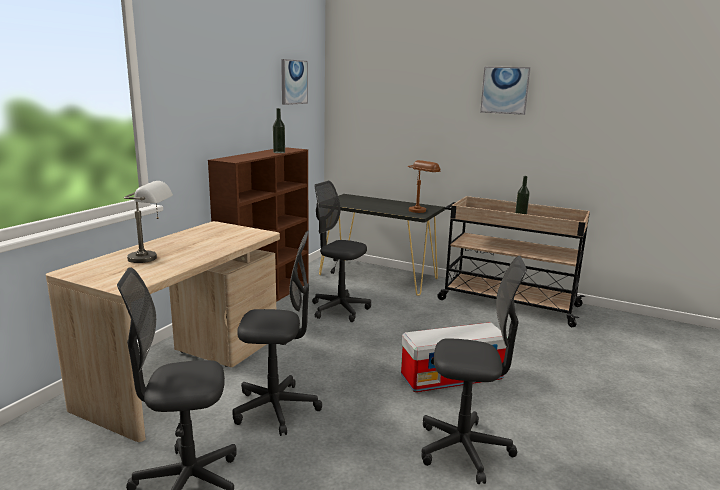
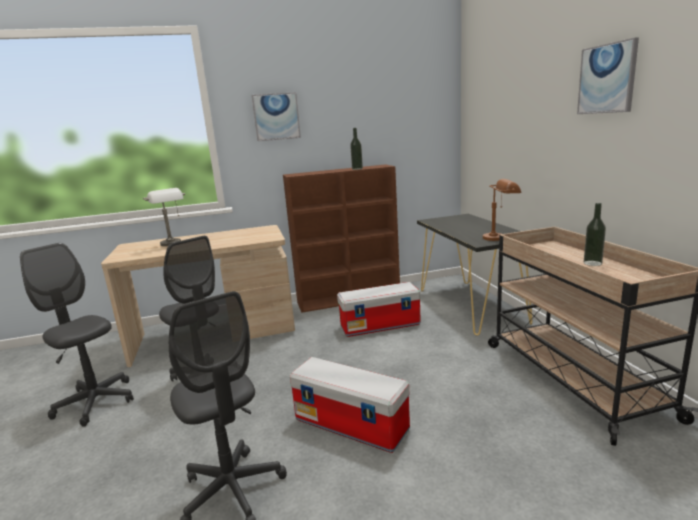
camera: 50 degrees right, 0 degrees up
picture [281,59,308,105] -> picture moved to [252,92,301,141]
grey office chair [312,181,371,322] -> storage box [337,282,421,337]

